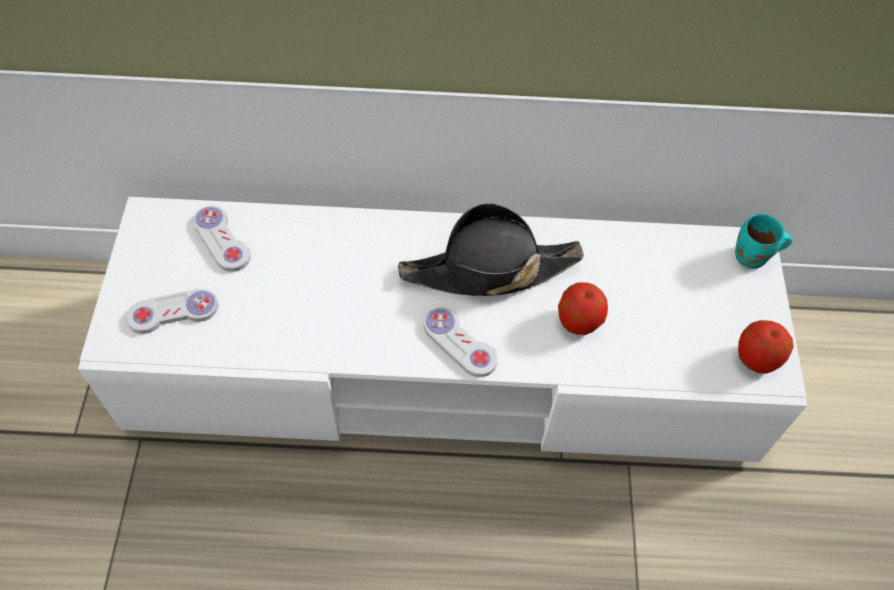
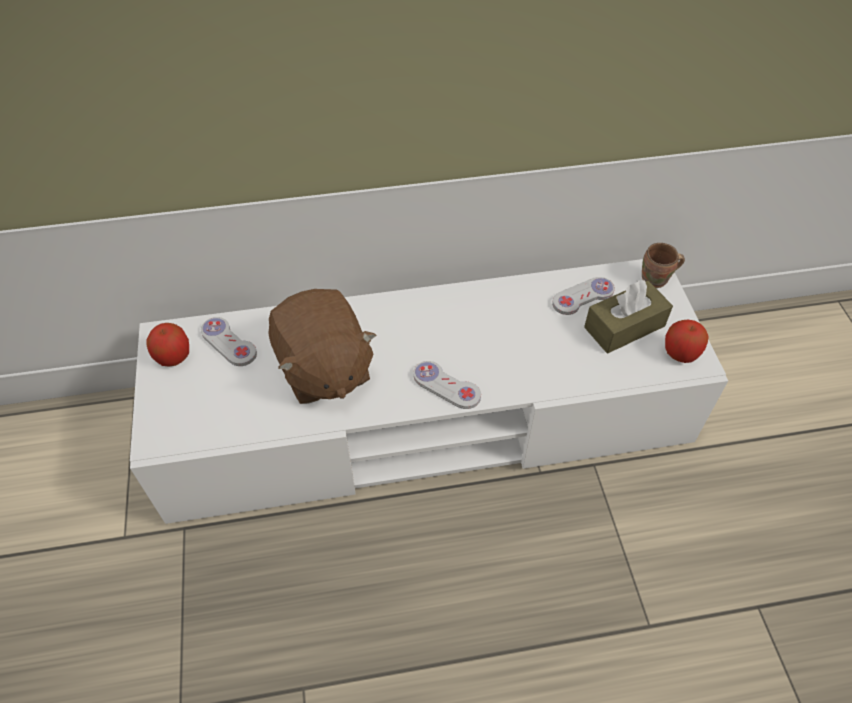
camera: 10 degrees left, 5 degrees down
white game controller [126,289,218,334] -> white game controller moved to [552,277,615,315]
black hat [398,203,584,296] -> none
apple [558,282,608,335] -> apple moved to [147,323,189,367]
turquoise mug [735,214,792,269] -> brown mug [642,243,685,288]
none -> brown plush toy [268,289,376,404]
none -> brown tissue box [584,280,673,353]

